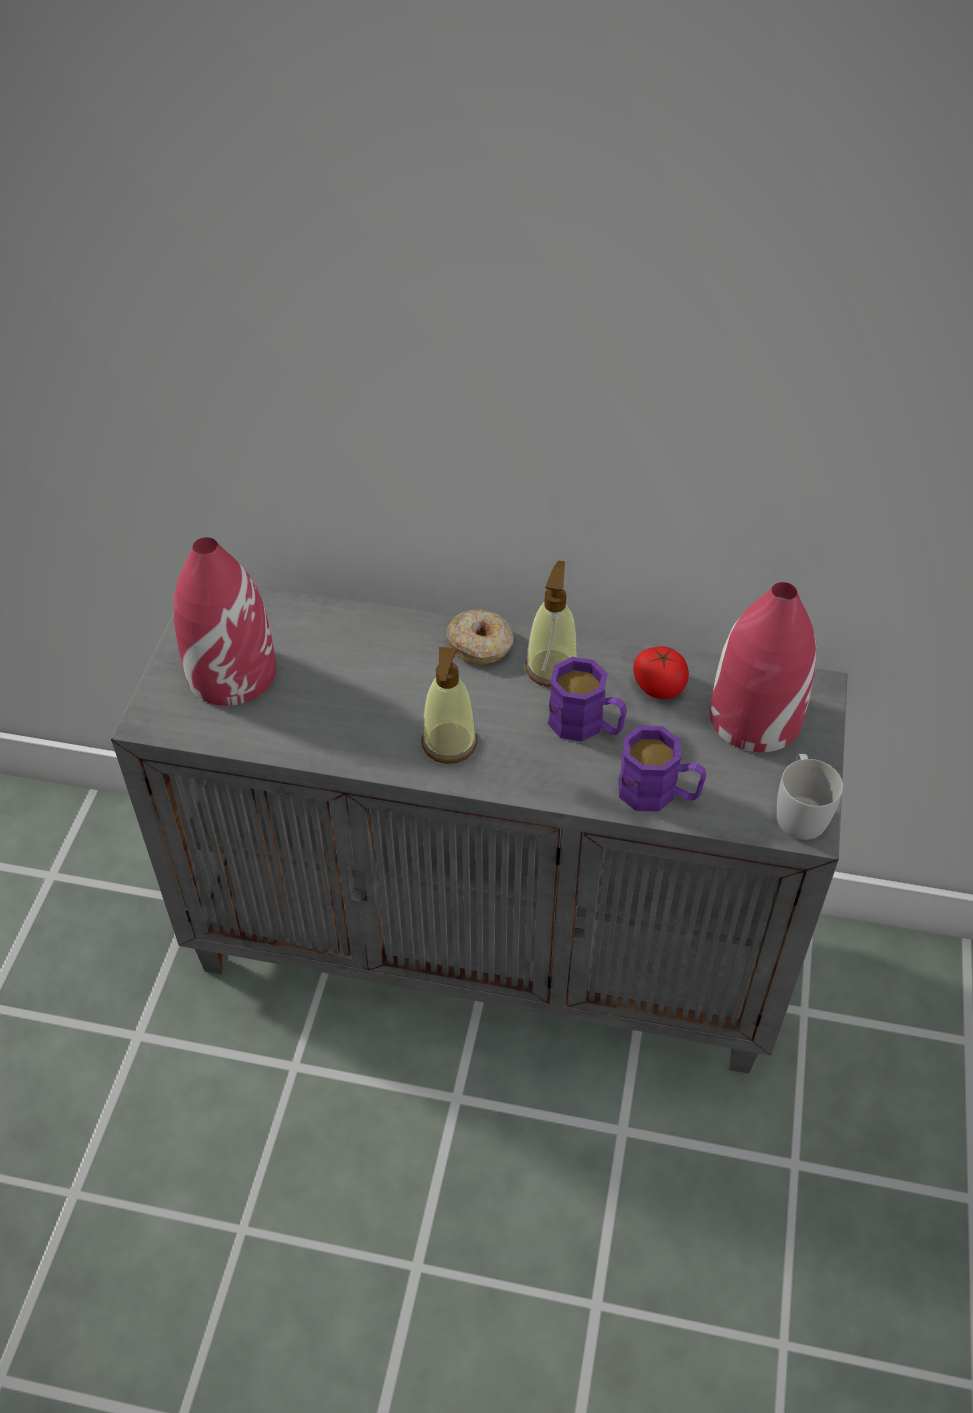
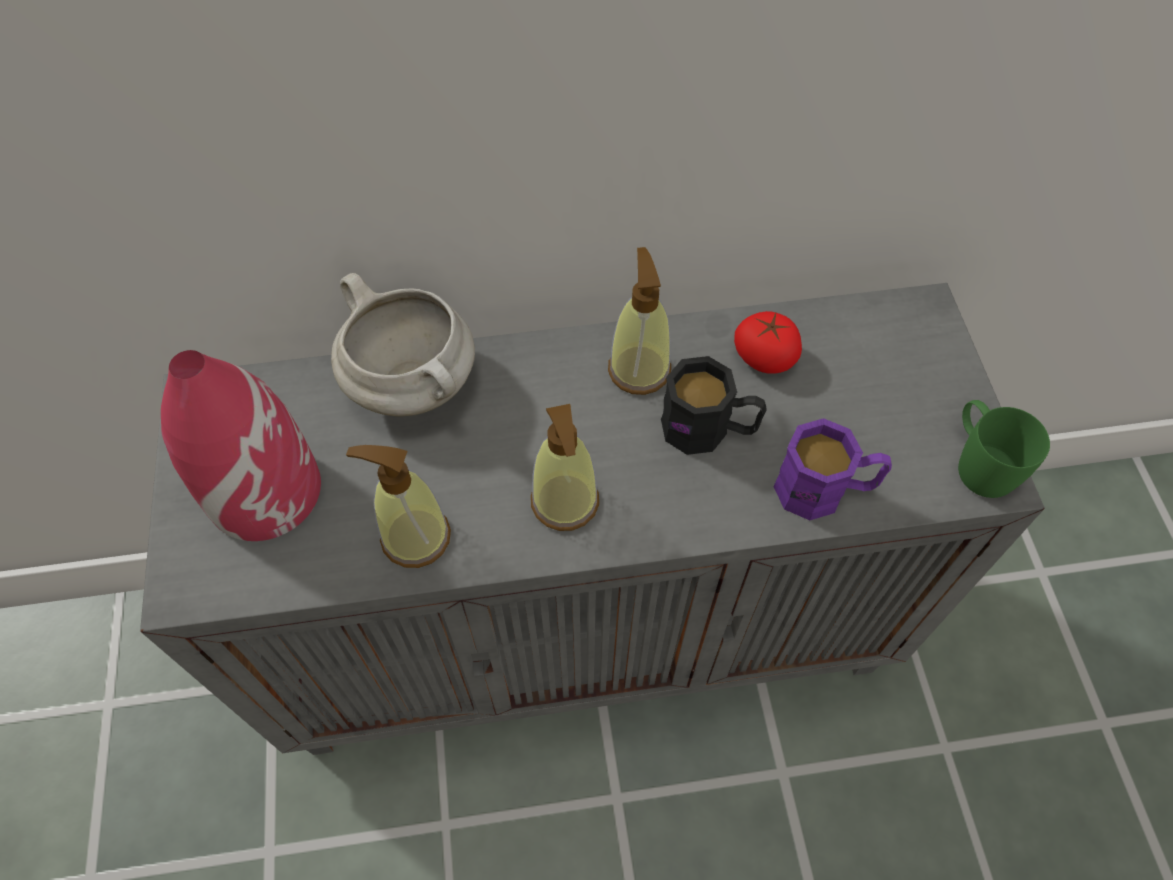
camera: 20 degrees left, 10 degrees up
donut [446,609,514,665] -> none
purple mug [548,657,627,742] -> black mug [661,356,766,455]
red vase [710,582,816,752] -> none
white mug [777,754,843,840] -> green mug [958,400,1050,498]
none -> white cooking pot [331,273,475,416]
none -> soap dispenser [346,445,451,568]

